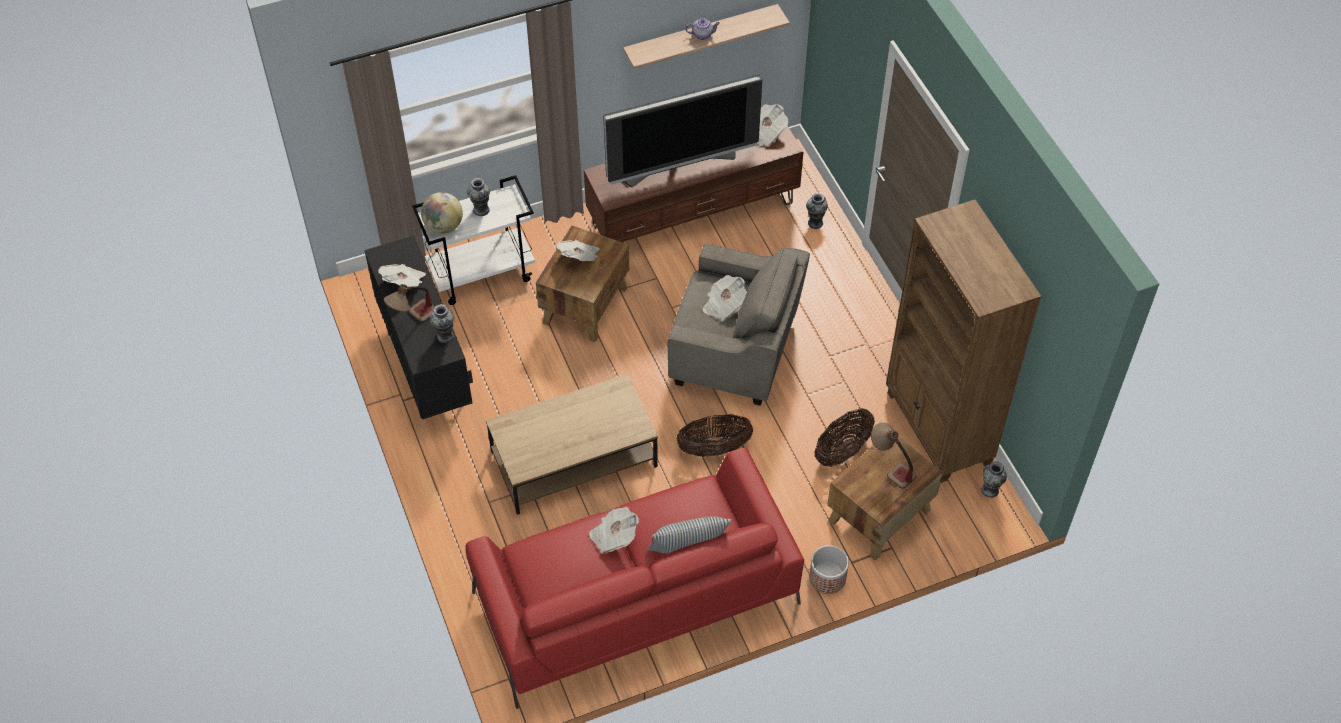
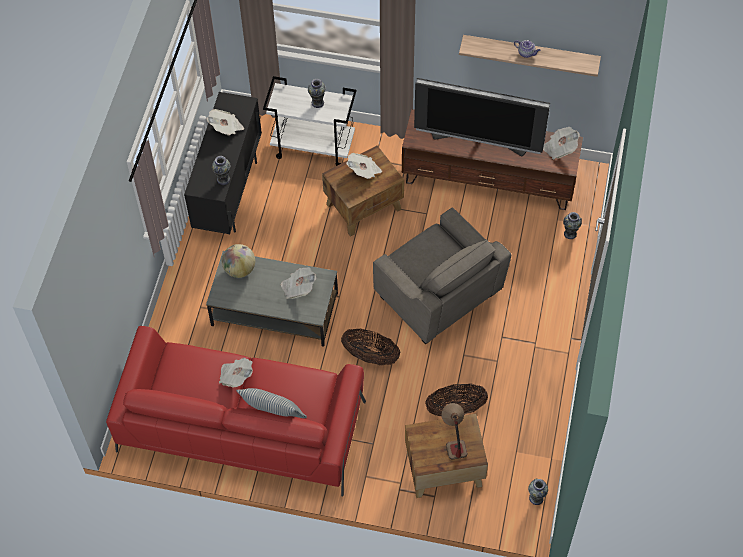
camera: 35 degrees right, 5 degrees up
table lamp [384,284,435,322] -> none
globe [421,192,463,234] -> globe moved to [222,244,255,278]
brown coffee table [486,374,658,515] -> grey coffee table [206,251,338,347]
newspaper [703,275,747,321] -> newspaper moved to [281,267,316,299]
planter [809,545,849,594] -> none
brown bookcase [886,200,1041,483] -> none

